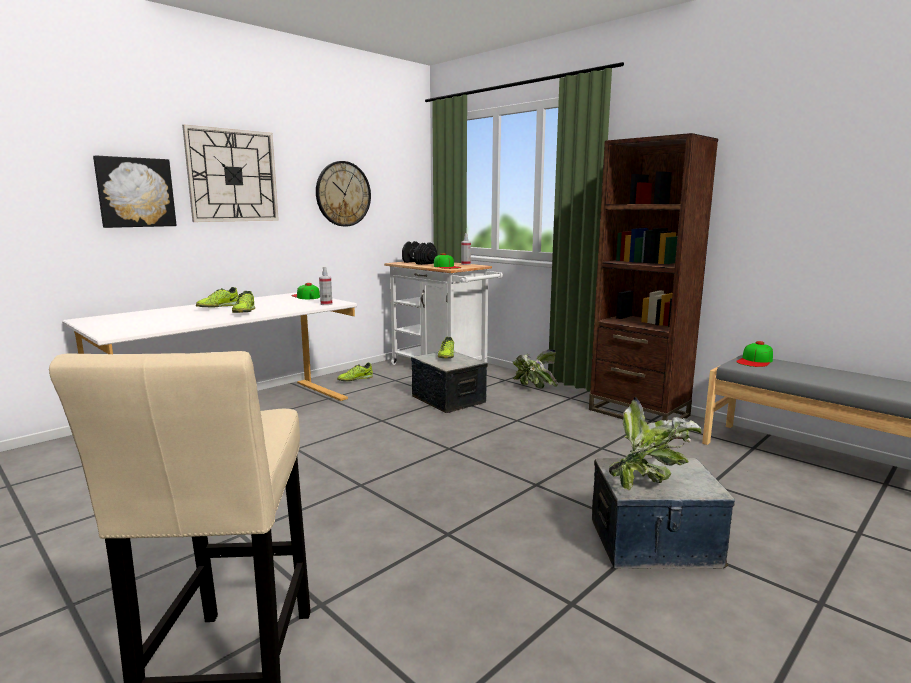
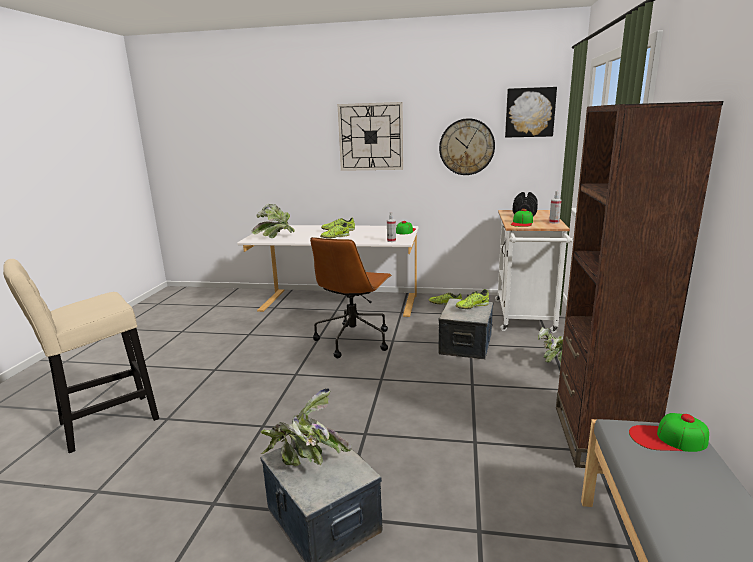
camera: 55 degrees right, 5 degrees up
picture [93,155,177,228] -> picture moved to [505,87,557,138]
none -> potted plant [252,204,295,238]
none -> brown office chair [310,237,392,358]

